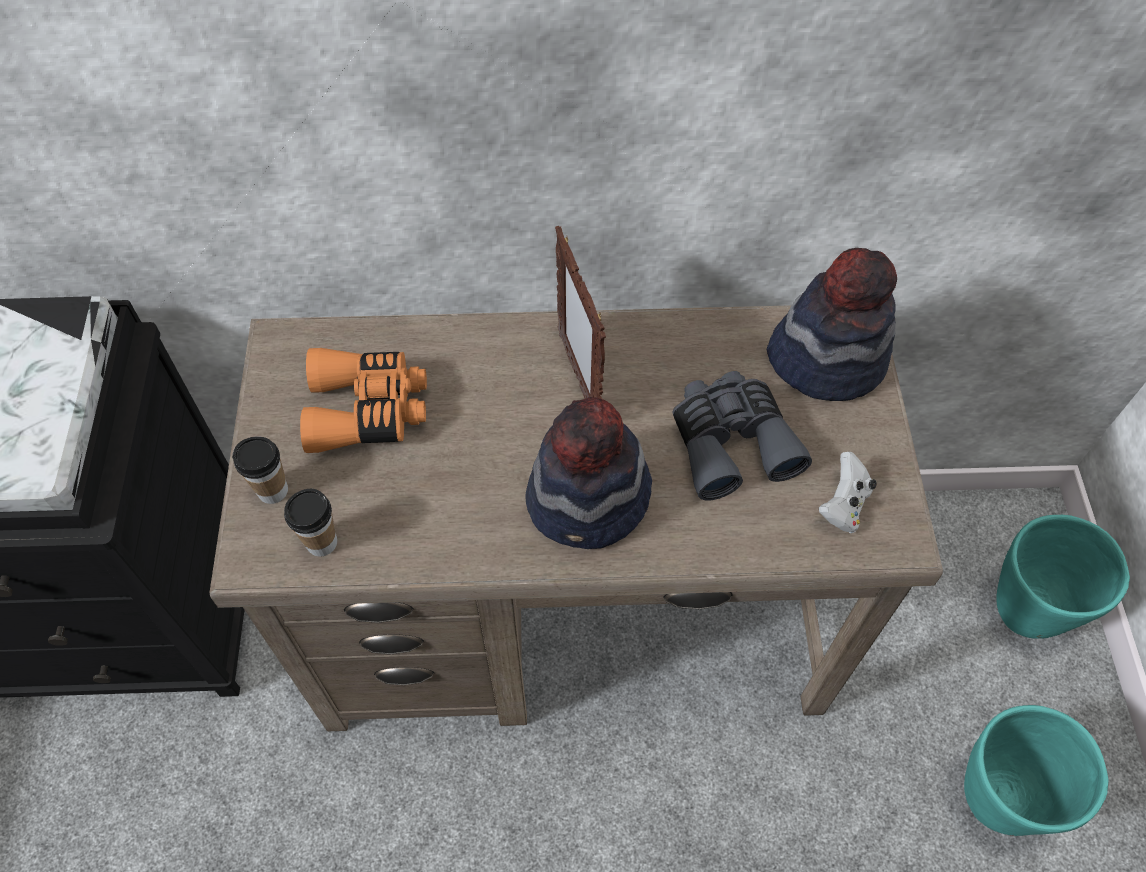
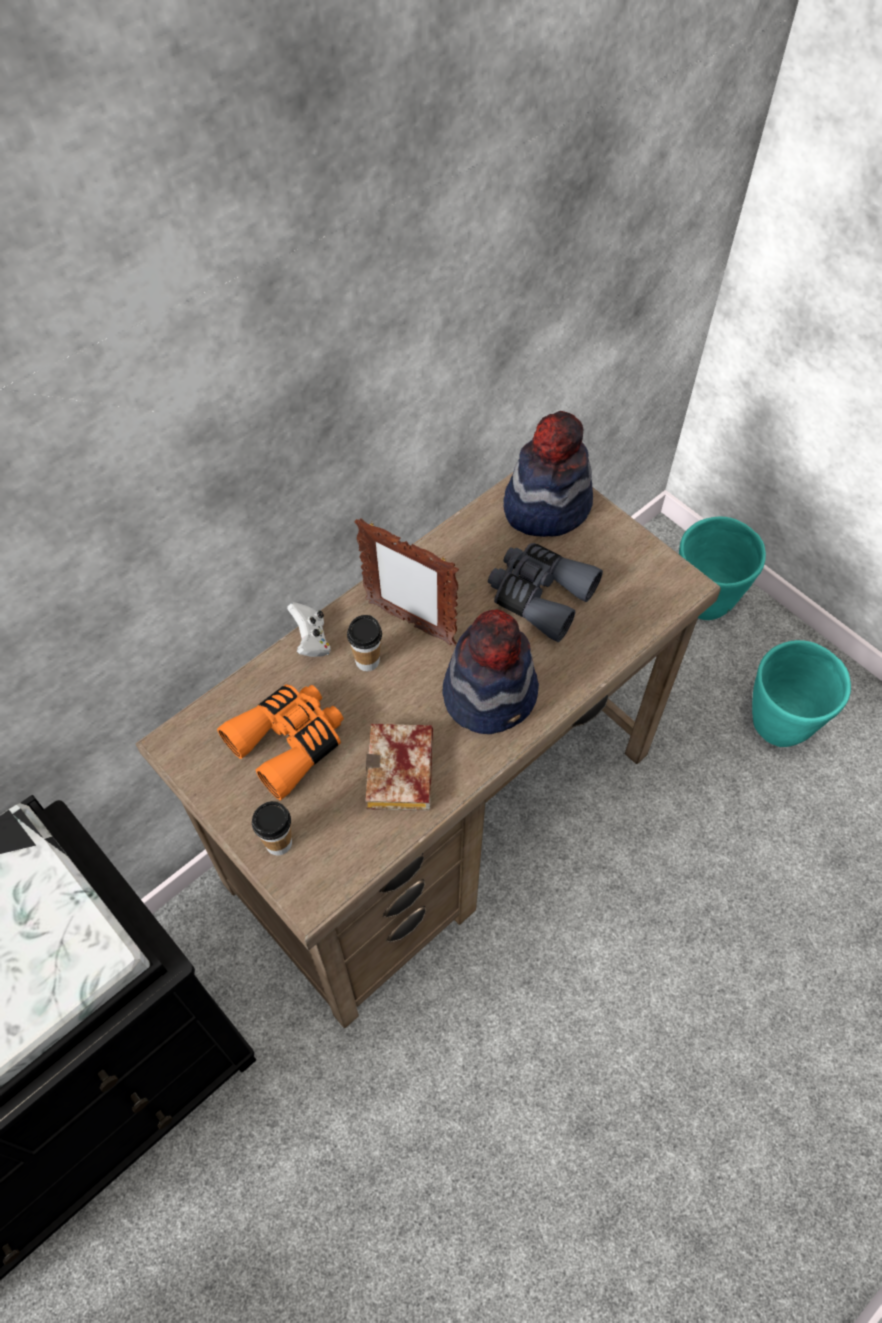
camera: 40 degrees left, 0 degrees up
cup [284,489,337,556] -> cup moved to [347,615,382,671]
white game controller [819,452,877,533] -> white game controller moved to [287,602,331,657]
none -> book [365,724,433,811]

